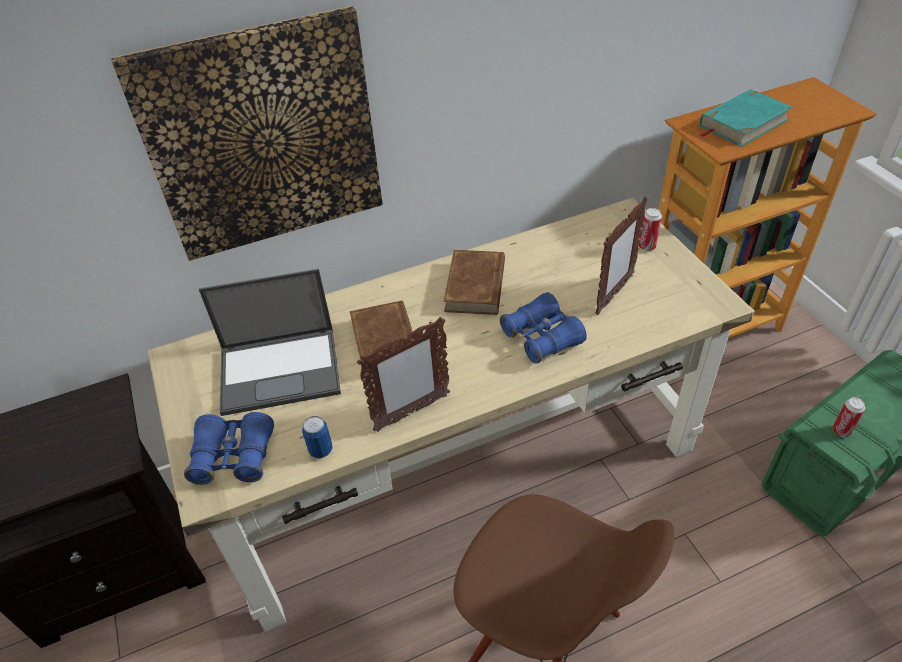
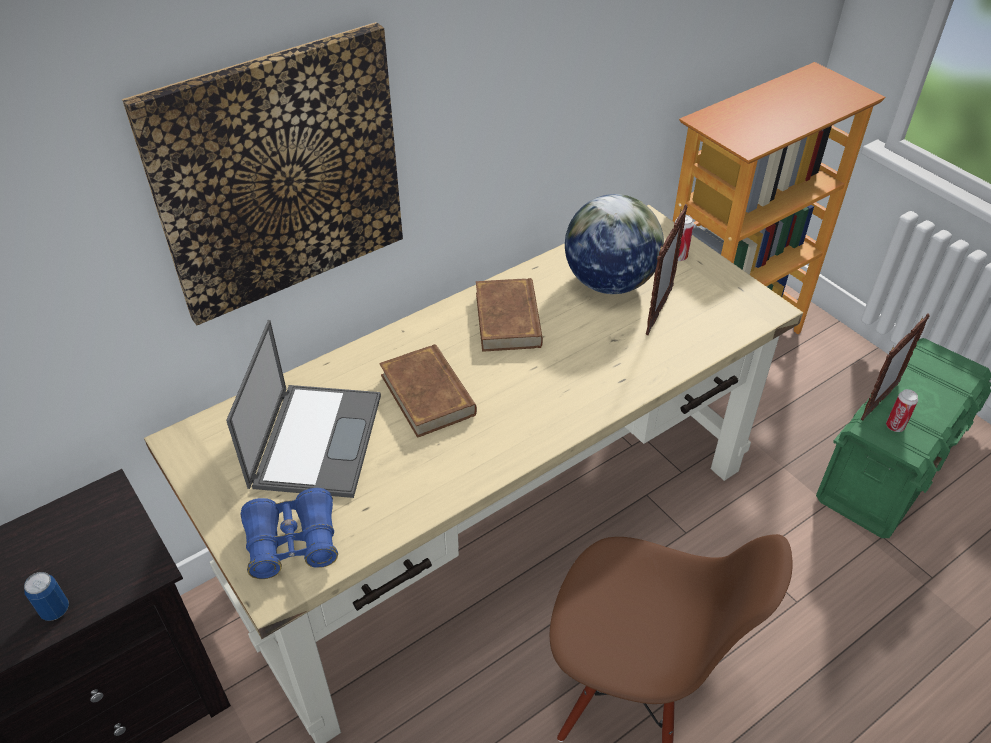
camera: 15 degrees left, 0 degrees up
laptop [199,269,341,416] -> laptop turned 60 degrees counterclockwise [226,320,381,498]
can [302,416,333,458] -> can moved to [24,572,69,621]
picture frame [357,317,450,432] -> picture frame moved to [861,314,930,421]
blue binoculars [500,292,587,364] -> none
turquoise book [700,89,793,147] -> none
none -> globe [565,194,664,294]

